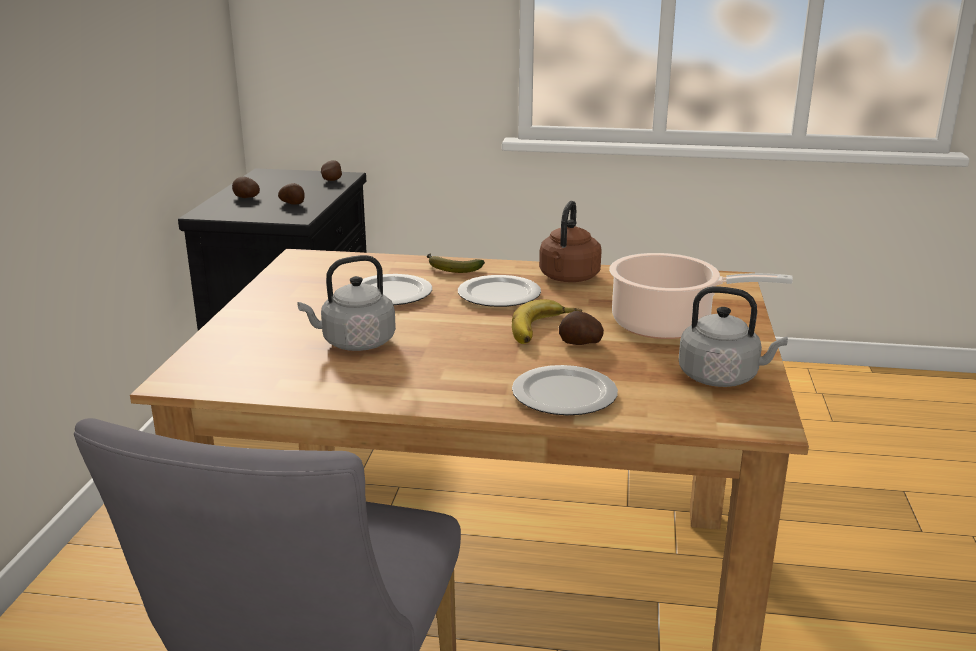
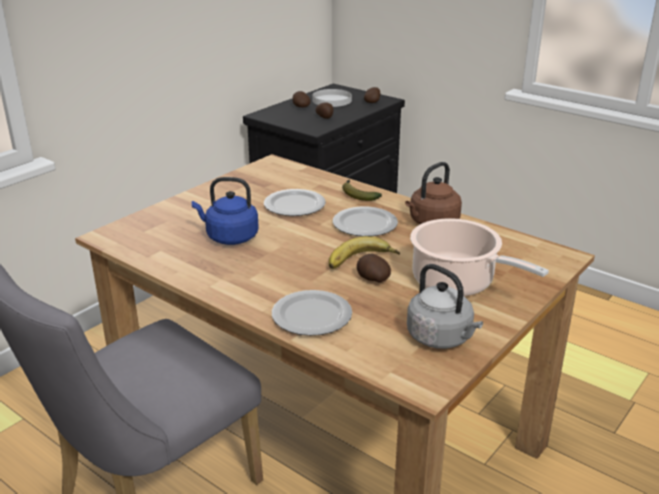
camera: 30 degrees right, 5 degrees up
grey kettle [297,255,396,351] -> blue kettle [192,177,259,245]
none -> white plate [313,89,352,107]

